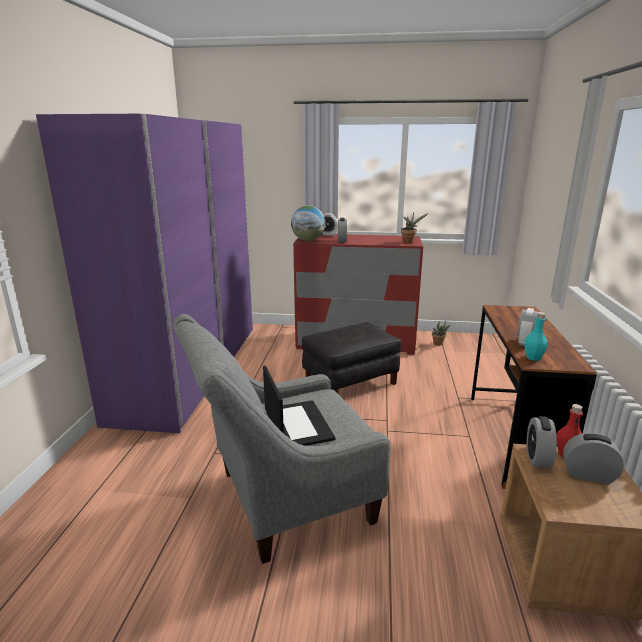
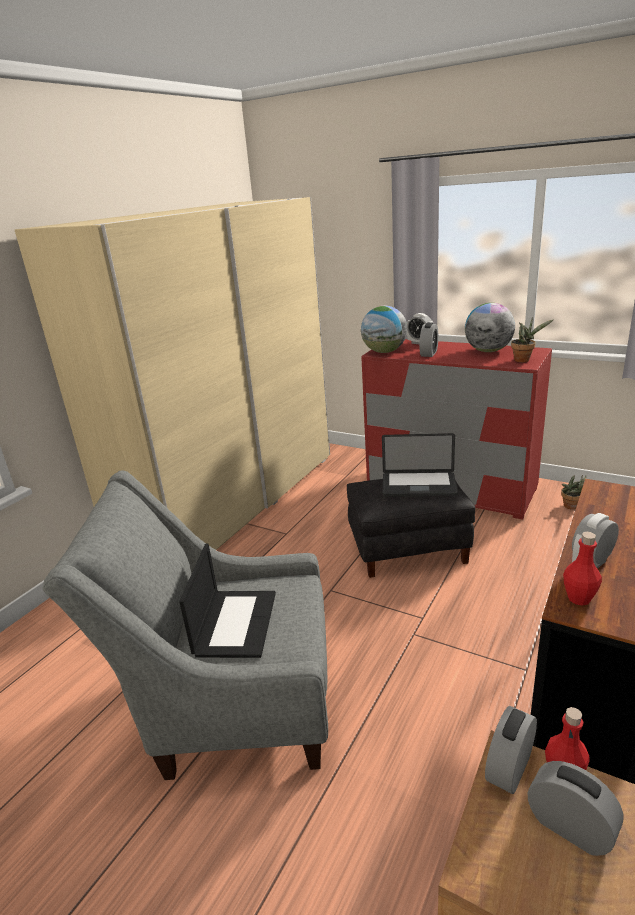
camera: 25 degrees right, 5 degrees up
purple wardrobe [36,114,253,433] -> beige wardrobe [15,197,330,550]
turquoise bottle [525,312,548,361] -> red bottle [563,532,602,606]
none -> laptop [382,433,458,497]
none -> globe [465,303,515,352]

